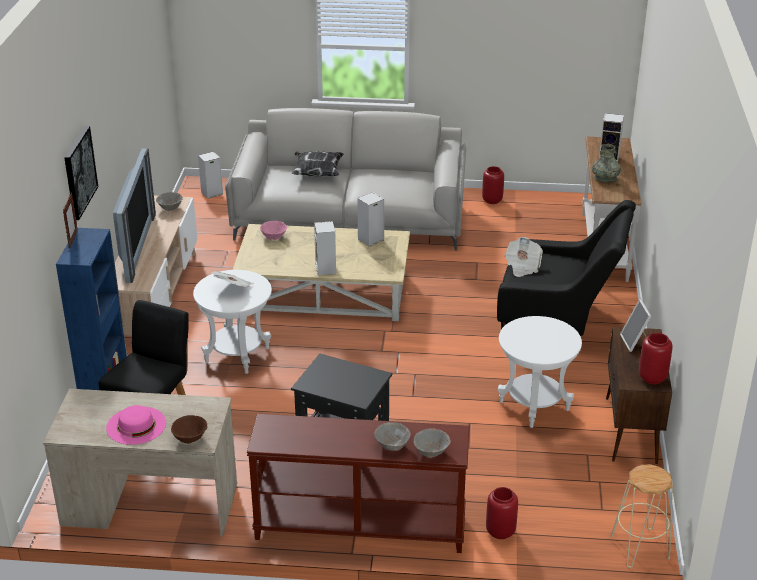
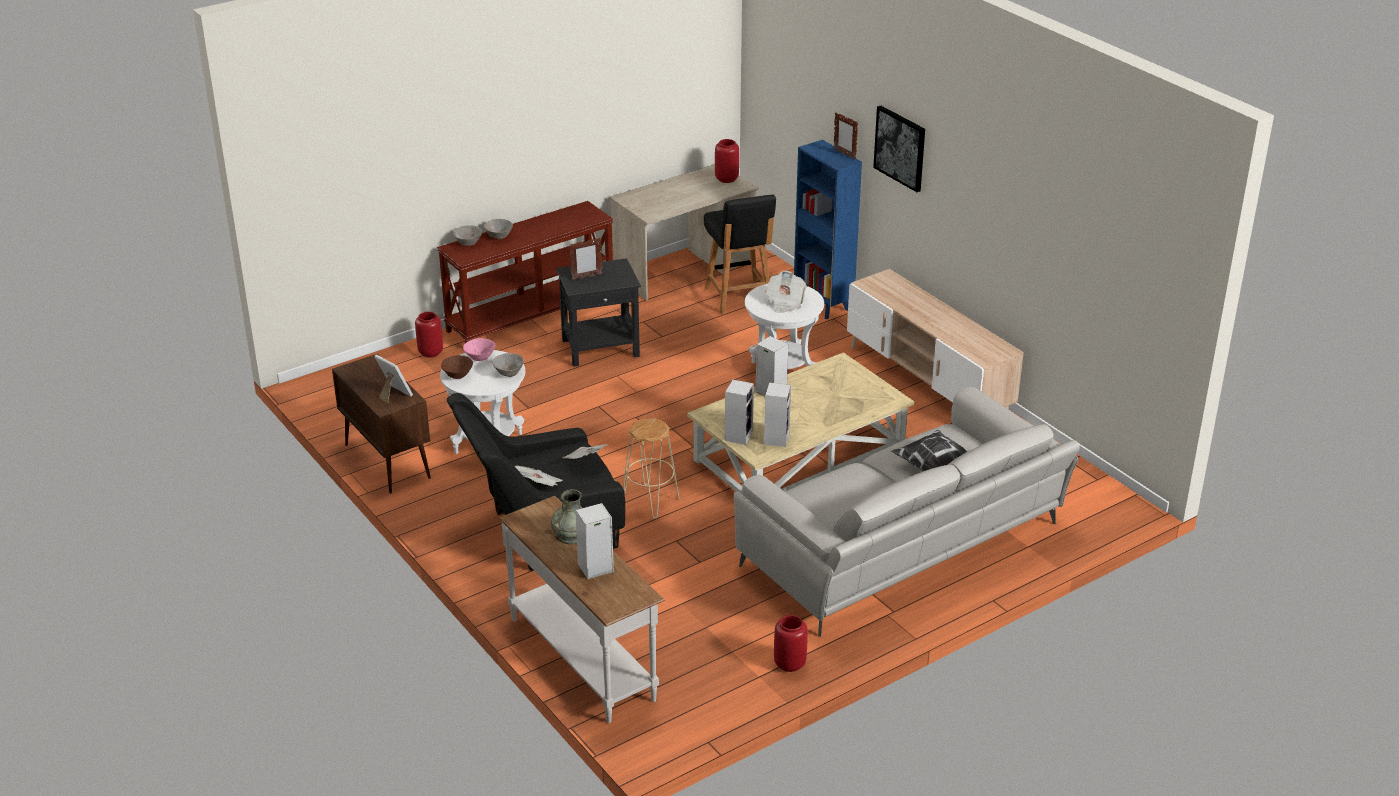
camera: 140 degrees right, 0 degrees up
pink hat [106,405,166,445] -> none
television [113,148,156,283] -> none
grey bowl [156,192,183,211] -> grey bowl moved to [492,353,524,377]
brown bowl [171,415,208,444] -> brown bowl moved to [441,355,473,379]
speaker [198,151,223,199] -> speaker moved to [725,380,754,445]
pink bowl [260,221,287,240] -> pink bowl moved to [463,338,496,361]
beige stool [610,464,673,568] -> beige stool moved to [623,418,679,519]
red vase [639,333,673,384] -> red vase moved to [715,139,739,183]
none -> newspaper [515,466,563,486]
none -> picture frame [569,238,603,280]

